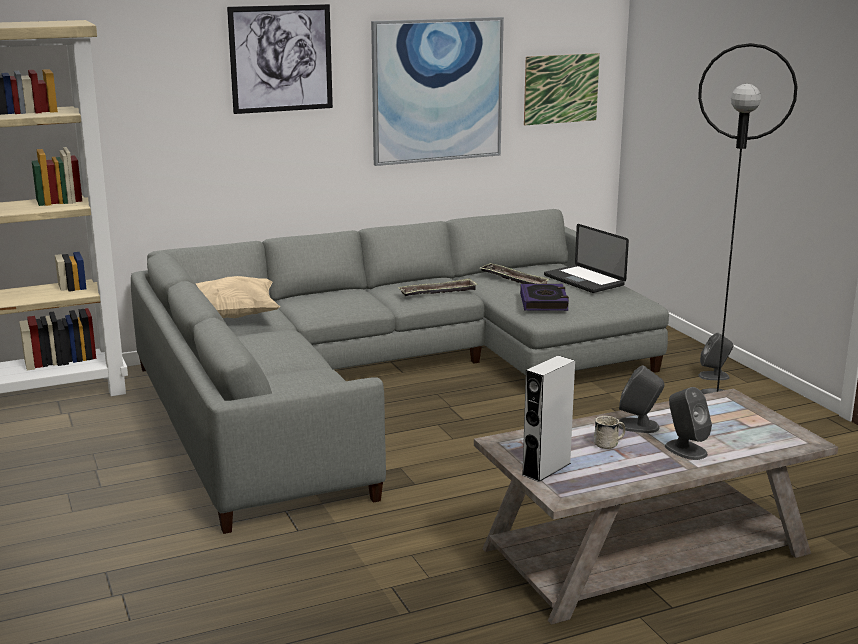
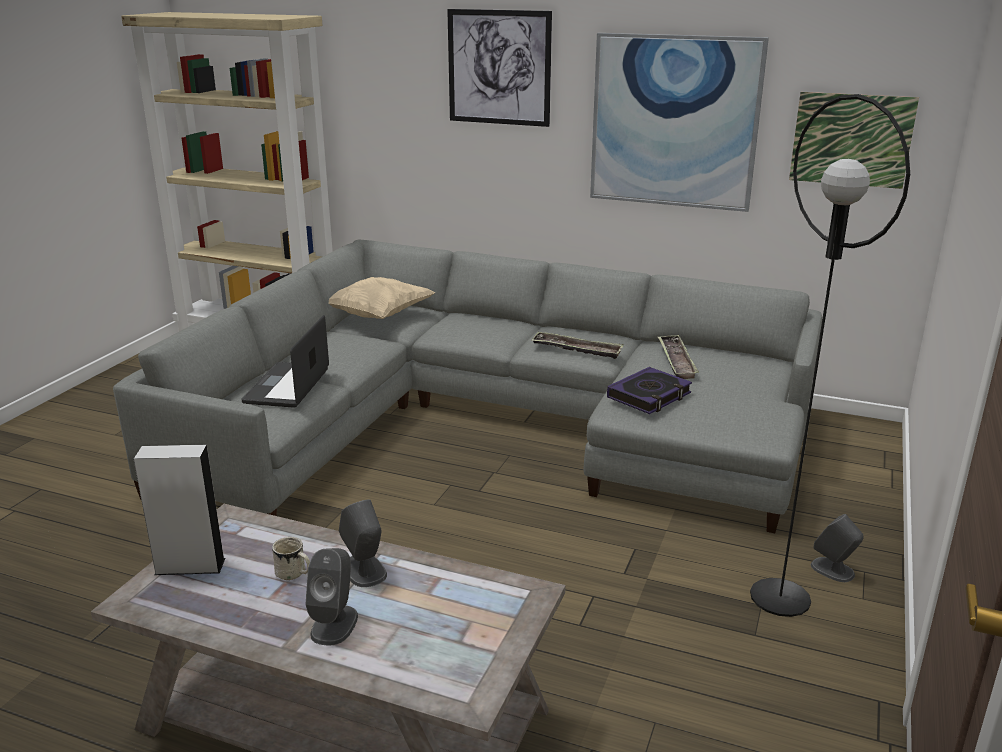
camera: 45 degrees right, 5 degrees up
laptop [544,224,629,293] -> laptop moved to [241,315,329,408]

